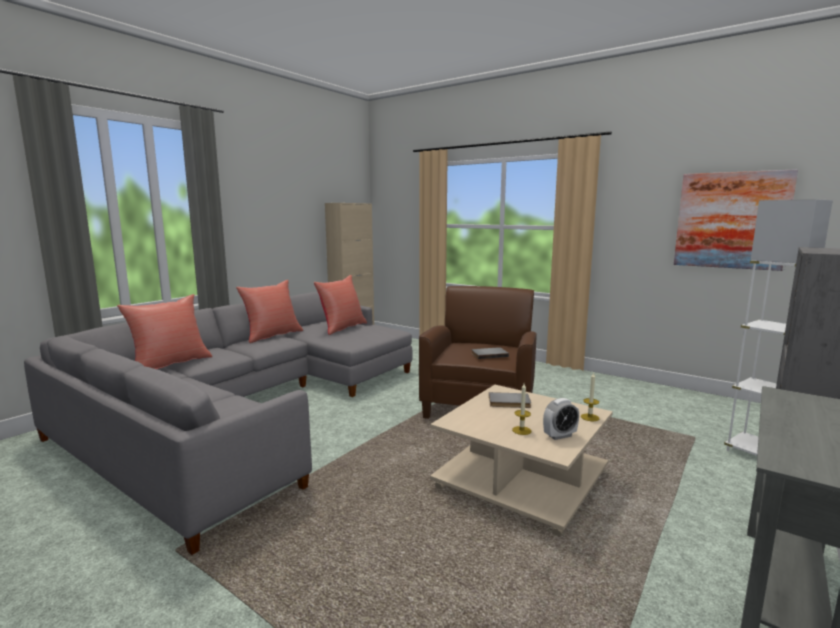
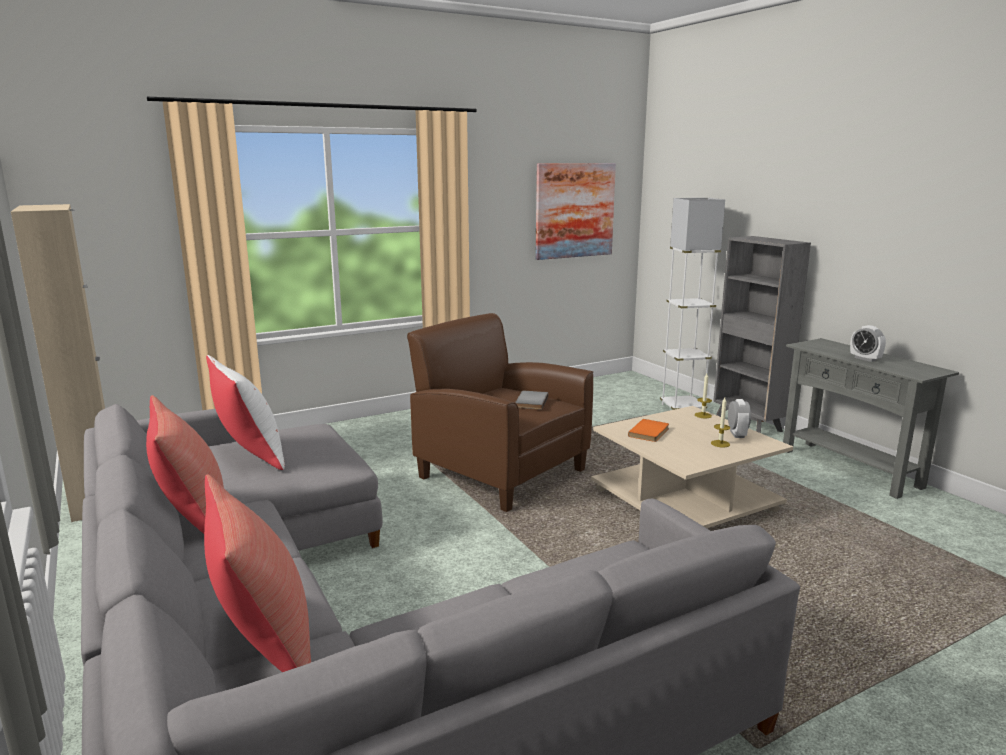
camera: 65 degrees left, 5 degrees up
red pillow [314,275,367,335] -> white pillow [206,355,285,470]
grey book [489,392,531,408] -> orange book [628,419,669,442]
none -> alarm clock [850,325,886,362]

